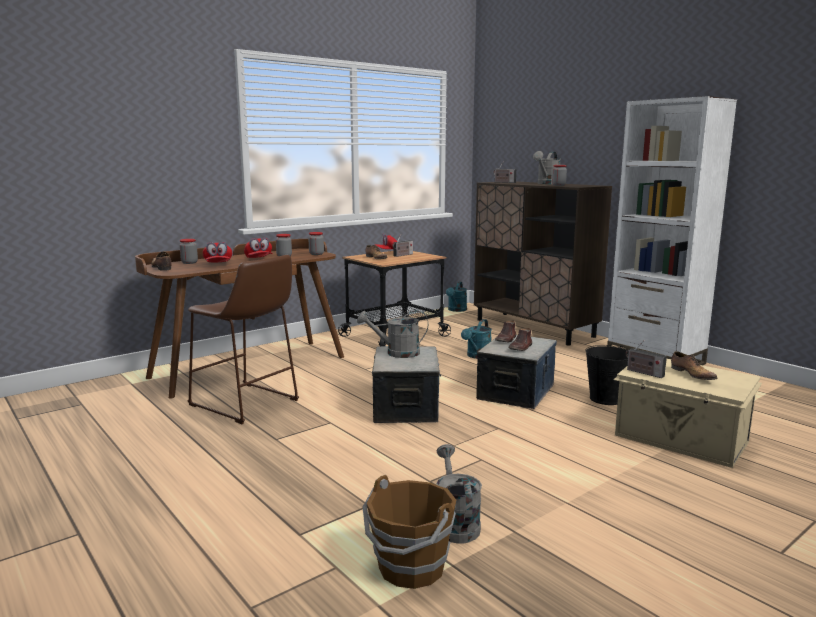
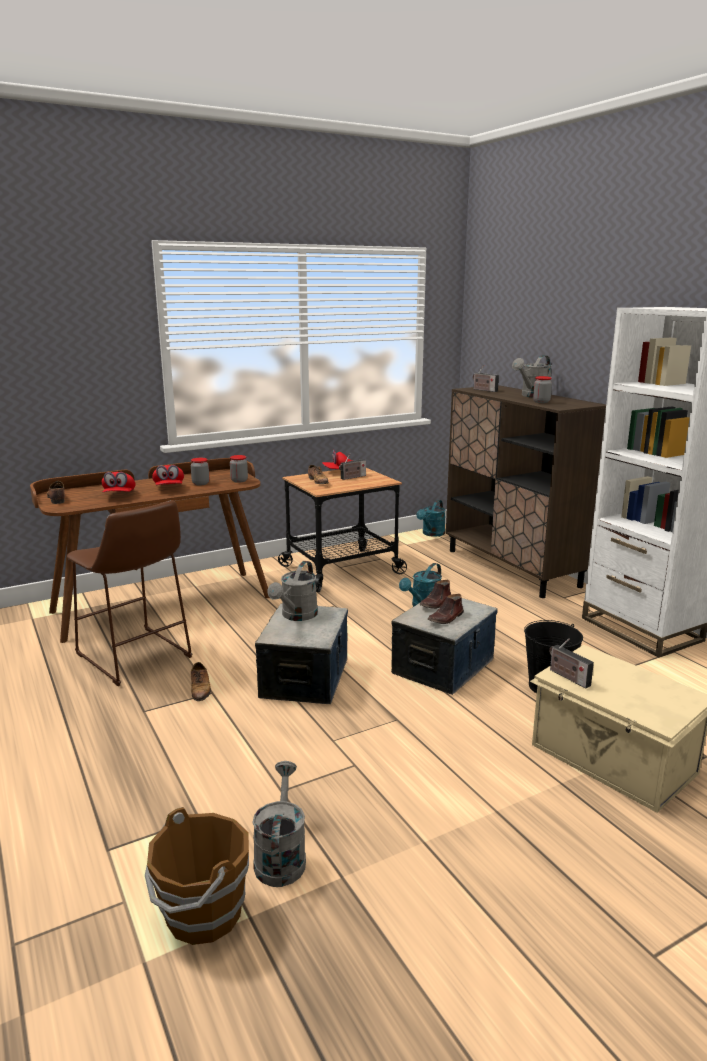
camera: 10 degrees right, 5 degrees up
jar [180,239,198,264] -> none
grey watering can [357,311,428,358] -> grey watering can turned 75 degrees counterclockwise [268,561,318,621]
shoe [671,351,717,380] -> shoe moved to [191,662,211,701]

